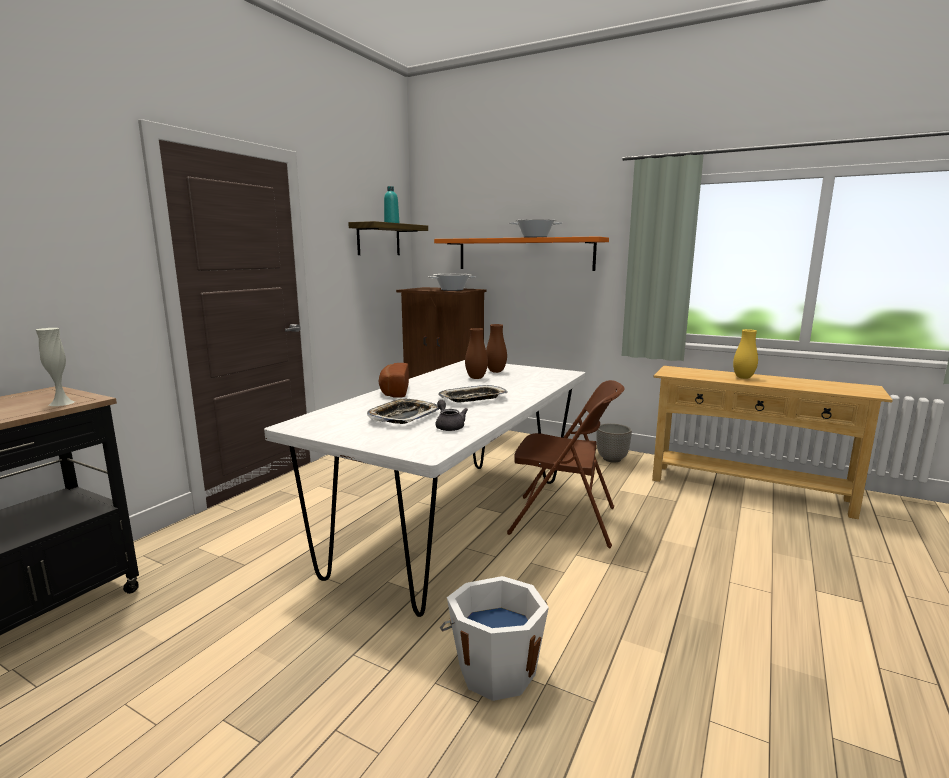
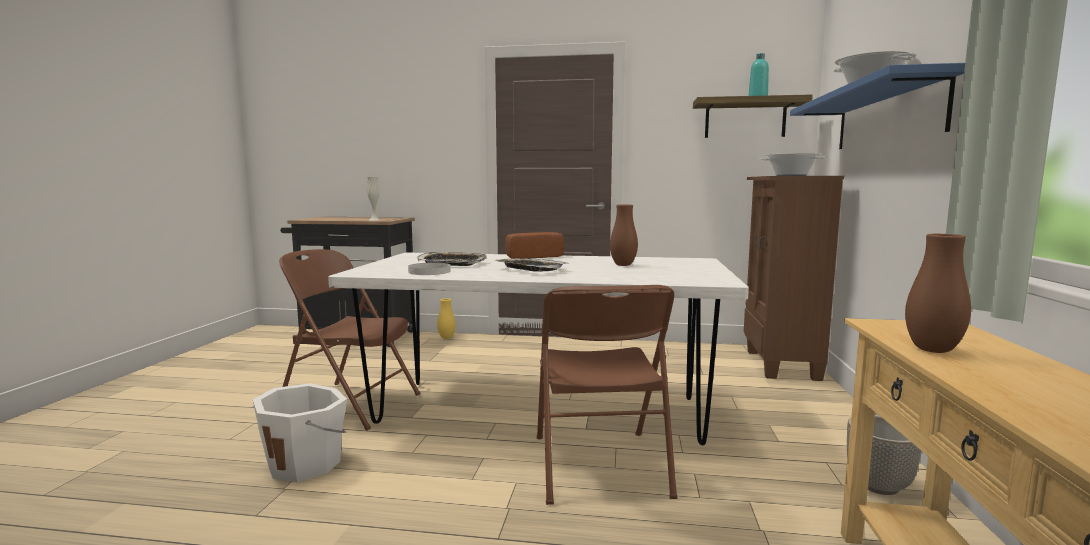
camera: 70 degrees right, 5 degrees down
orange shelf [434,236,609,271] -> blue shelf [790,63,965,149]
grey teapot [436,400,468,431] -> white plate [408,263,451,275]
brown vase [486,324,507,373] -> brown vase moved to [905,234,971,353]
yellow vase [733,329,758,379] -> yellow vase moved to [437,298,456,339]
none -> brown chair [279,249,420,431]

